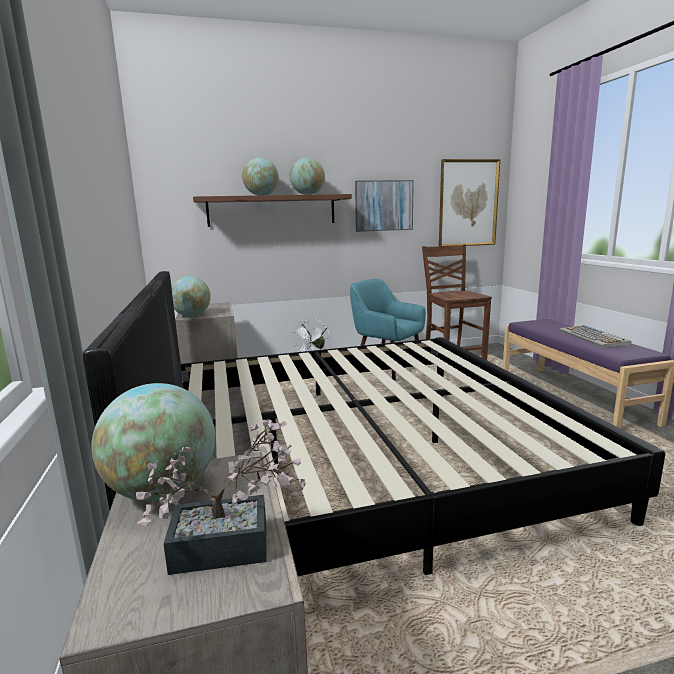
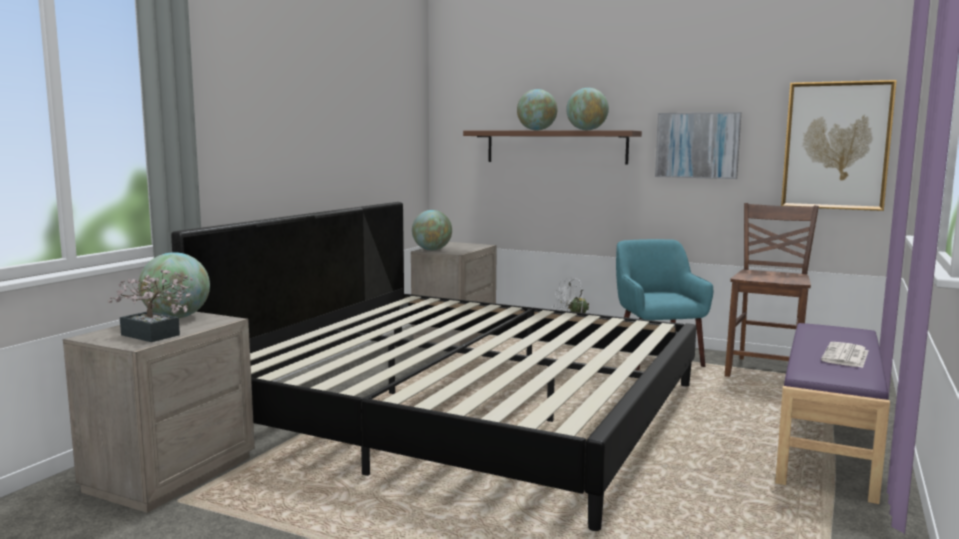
camera: 40 degrees right, 5 degrees down
keyboard [559,325,631,348] -> newspaper [821,342,868,368]

